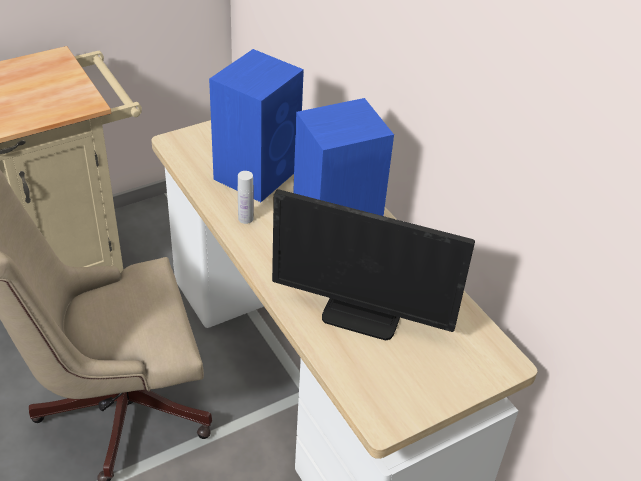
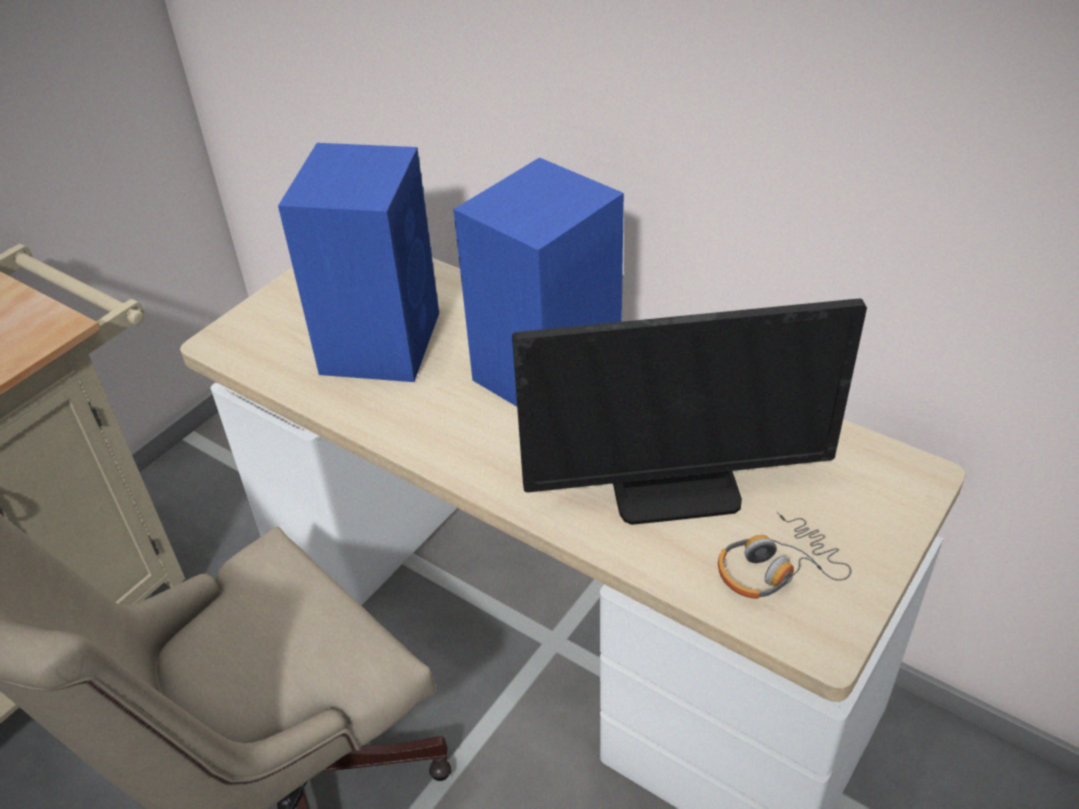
camera: 20 degrees left, 0 degrees up
white bottle [238,171,254,224] -> none
none -> headphones [718,512,851,599]

